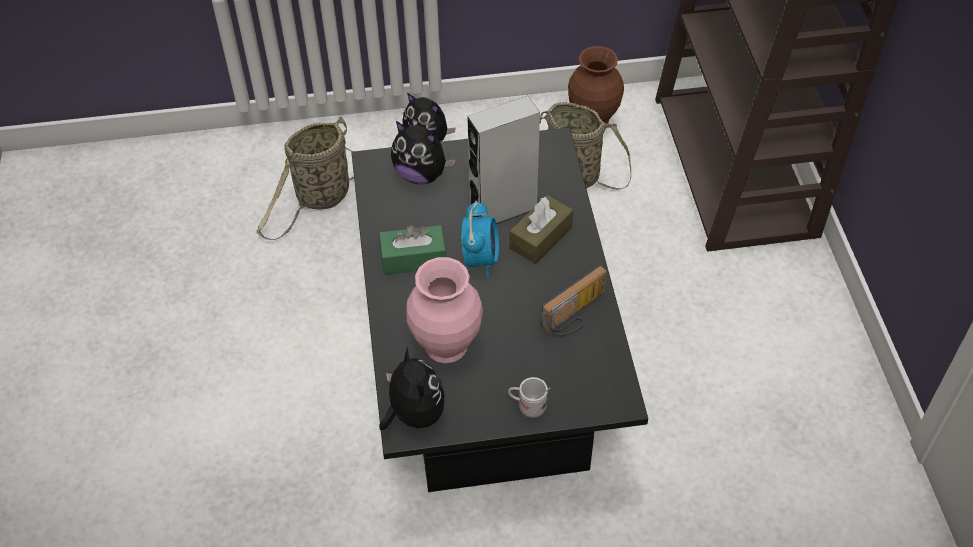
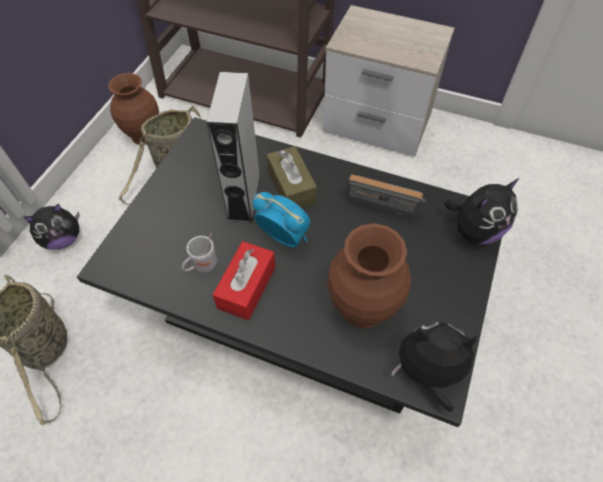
camera: 60 degrees left, 5 degrees up
green tissue box [379,225,446,275] -> red tissue box [213,241,276,320]
plush toy [391,121,455,184] -> plush toy moved to [444,178,520,245]
pink vase [406,257,483,363] -> brown vase [327,223,411,328]
white mug [508,377,550,418] -> white mug moved to [182,232,217,273]
radio [541,265,607,337] -> radio turned 60 degrees counterclockwise [346,174,427,220]
none -> nightstand [323,5,455,157]

